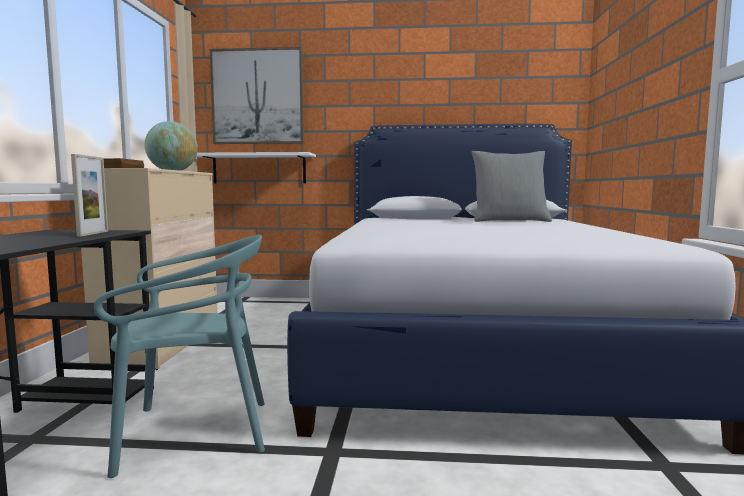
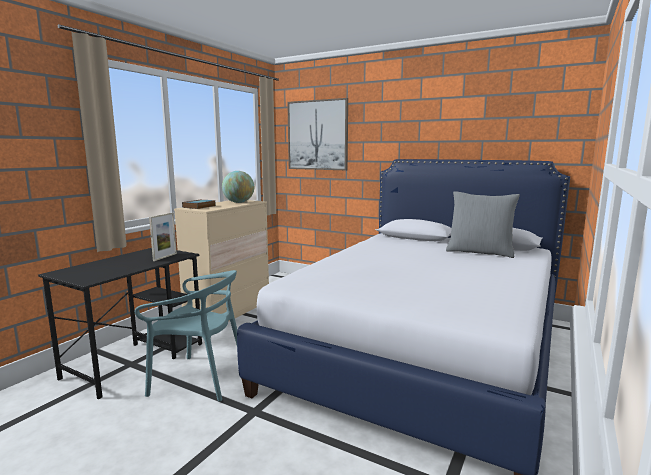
camera: 25 degrees right, 5 degrees up
white shelf [197,152,316,184] -> none

